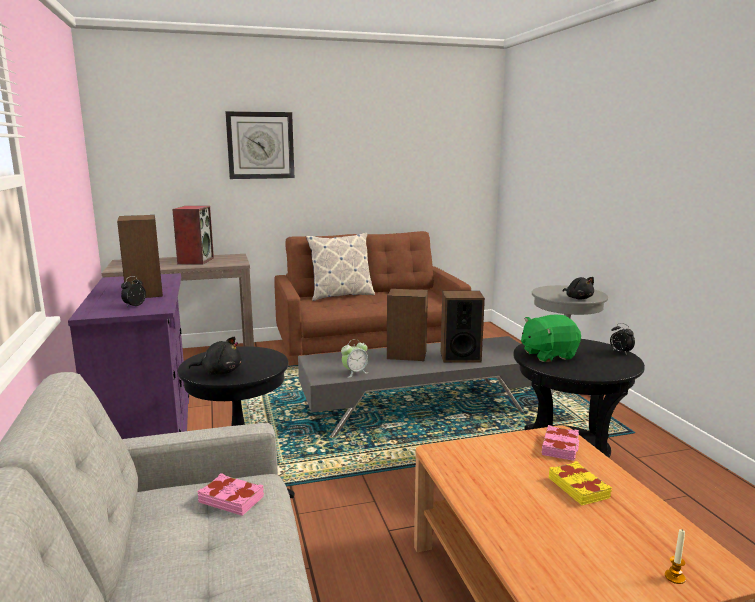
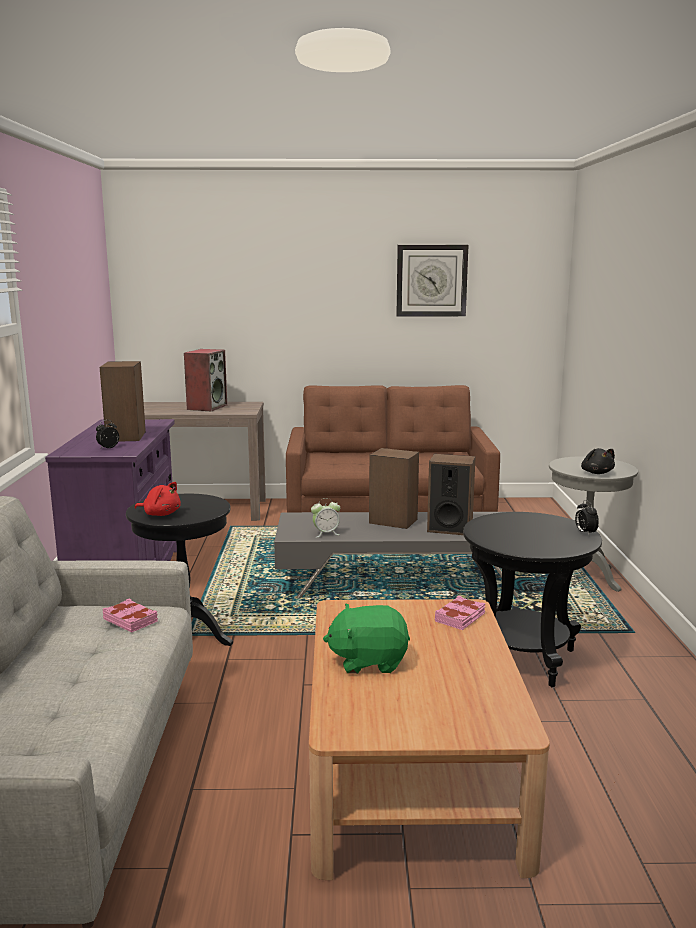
camera: 15 degrees right, 0 degrees up
black plush toy [188,337,242,375] -> red plush toy [135,482,181,516]
wall clock [225,111,294,179] -> wall clock moved to [396,245,468,317]
pillow [306,232,375,301] -> none
green plush toy [521,315,581,362] -> green plush toy moved to [323,604,410,674]
yellow book [549,461,612,505] -> none
candle [665,529,686,584] -> none

